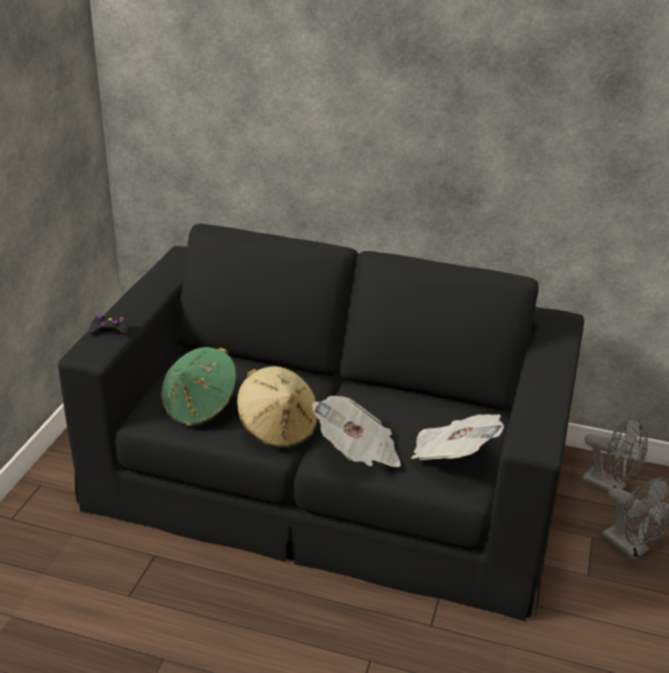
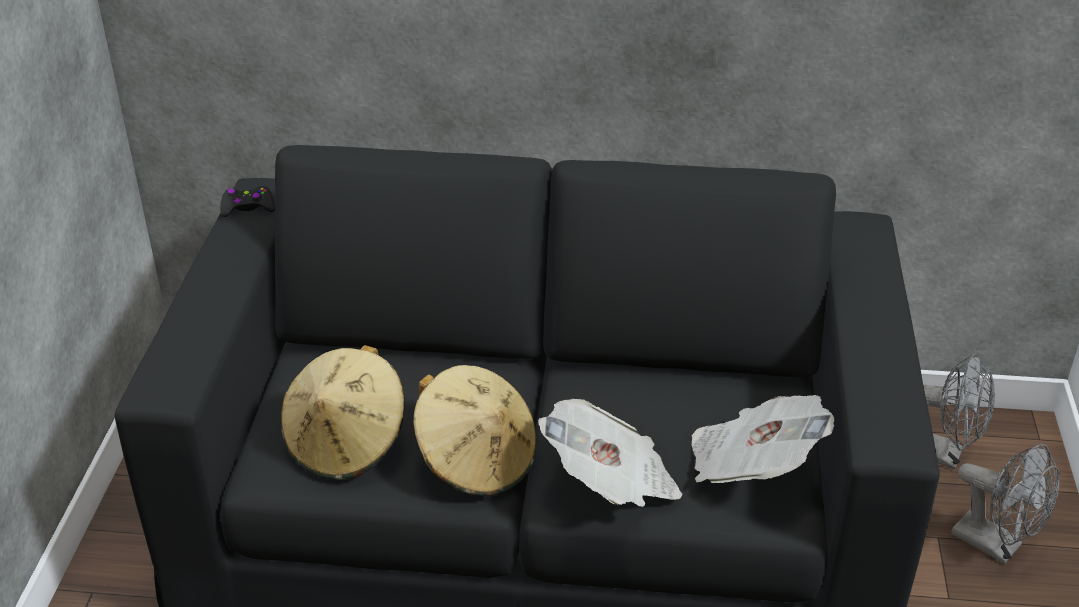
camera: 10 degrees left, 5 degrees up
black game controller [89,315,128,335] -> black game controller moved to [220,186,275,217]
green hat [161,347,237,427] -> beige hat [281,345,405,480]

